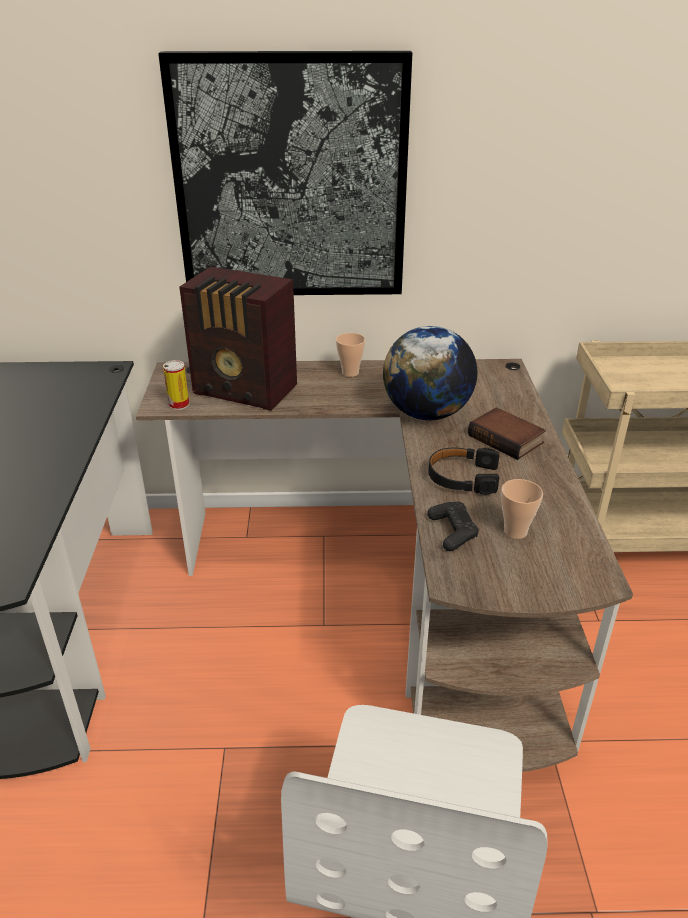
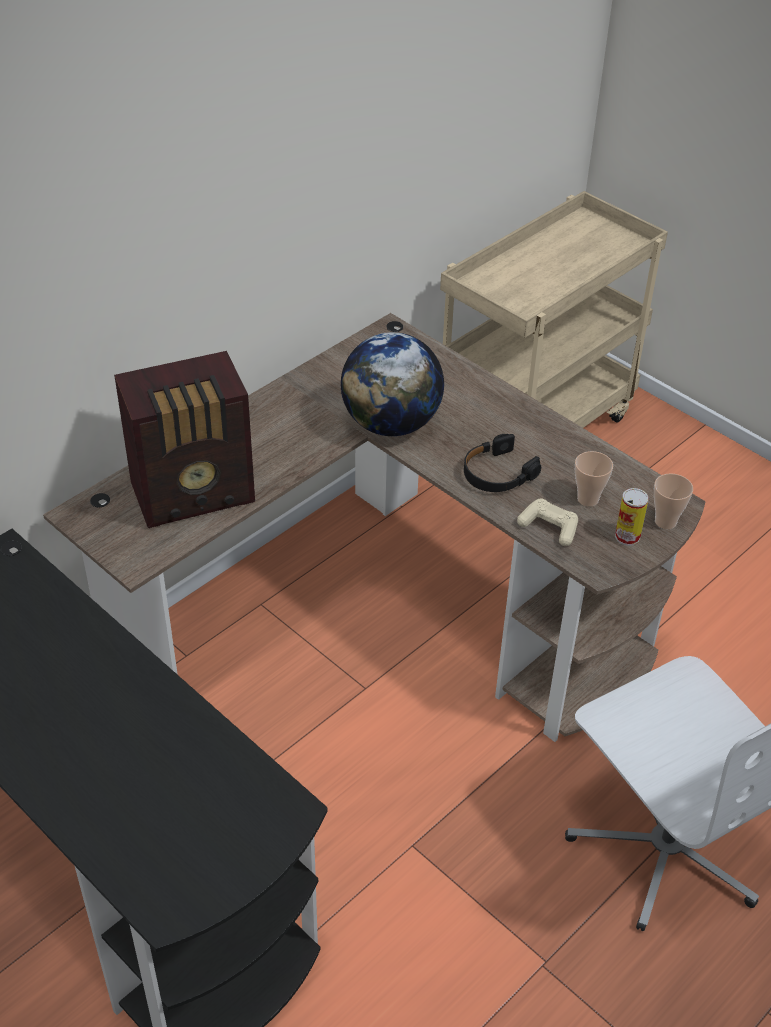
camera: 45 degrees left, 10 degrees up
picture [158,51,412,295] -> none
can [163,360,189,410] -> can moved to [615,488,649,546]
cup [336,333,366,377] -> cup moved to [654,473,693,529]
black game controller [427,502,479,551] -> beige game controller [517,498,578,546]
book [468,407,546,460] -> none

